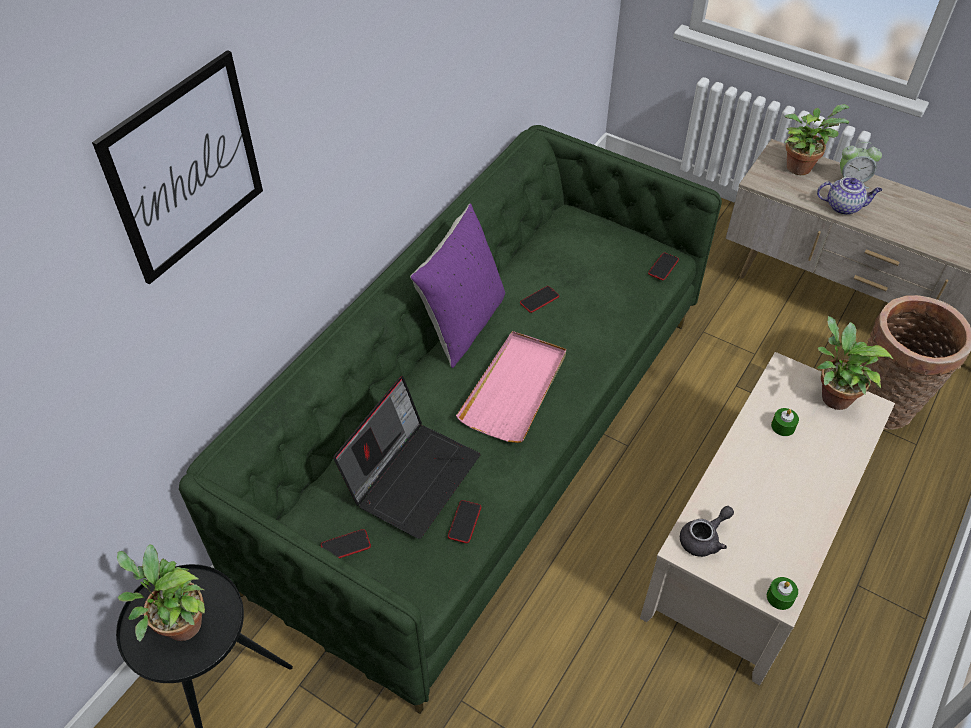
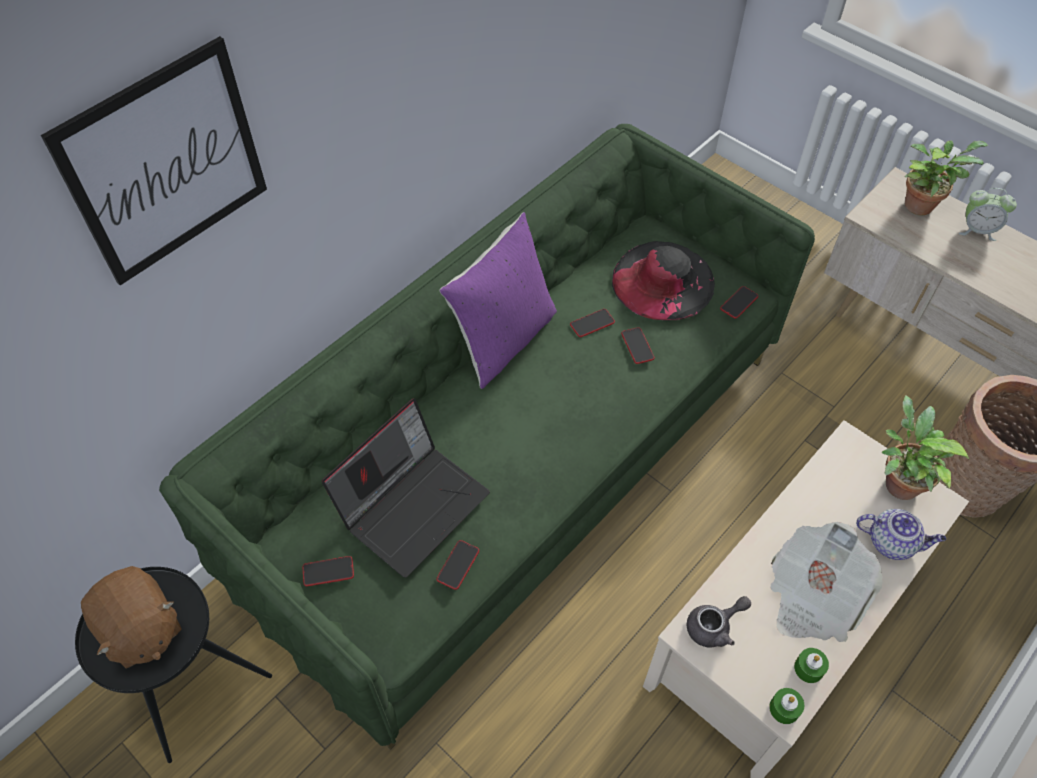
camera: 10 degrees right, 5 degrees up
potted plant [117,544,205,641] -> brown plush toy [81,566,182,668]
pink tray [456,331,566,443] -> none
green candle [771,408,799,436] -> green candle moved to [794,648,829,683]
teapot [817,177,882,215] -> teapot moved to [856,509,946,560]
none -> black hat [612,241,715,321]
none -> phone [621,327,655,364]
none -> newspaper [770,522,883,642]

